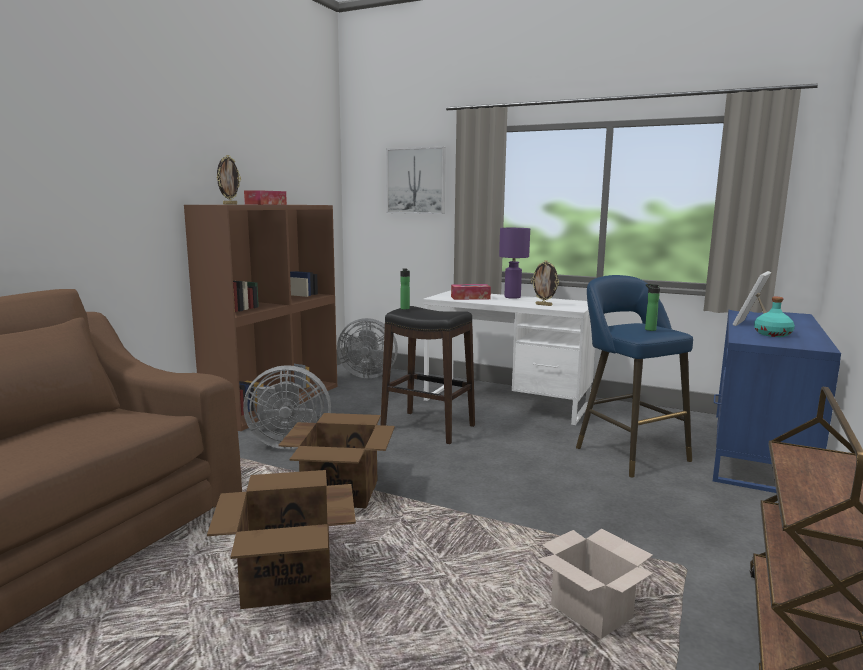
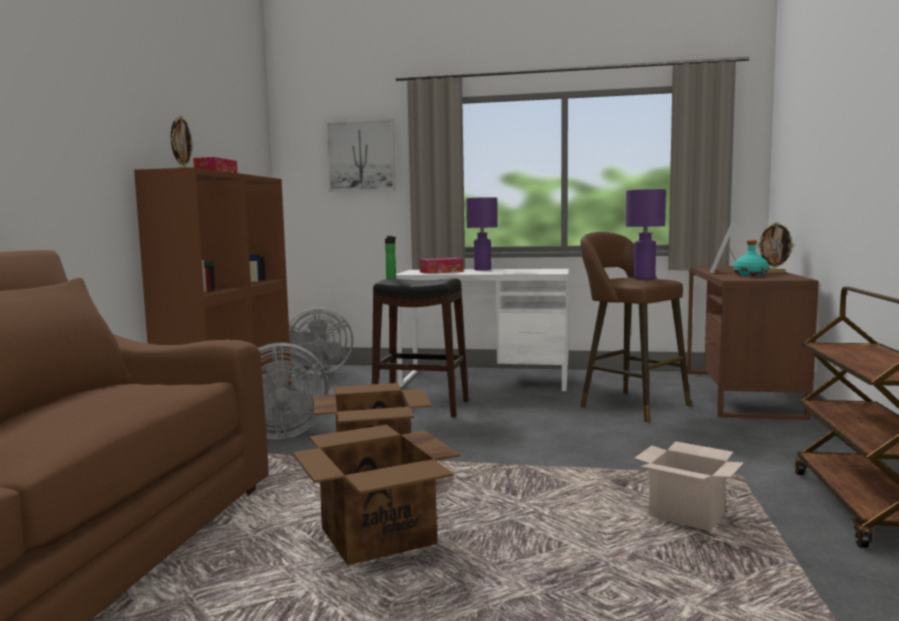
camera: 15 degrees left, 5 degrees down
picture frame [531,260,559,306] -> picture frame moved to [757,222,794,273]
blue stool [576,275,693,477] -> brown stool [580,232,691,422]
bottle [645,284,660,331] -> purple table lamp [626,189,666,279]
blue desk [713,310,841,493] -> brown desk [687,266,818,420]

